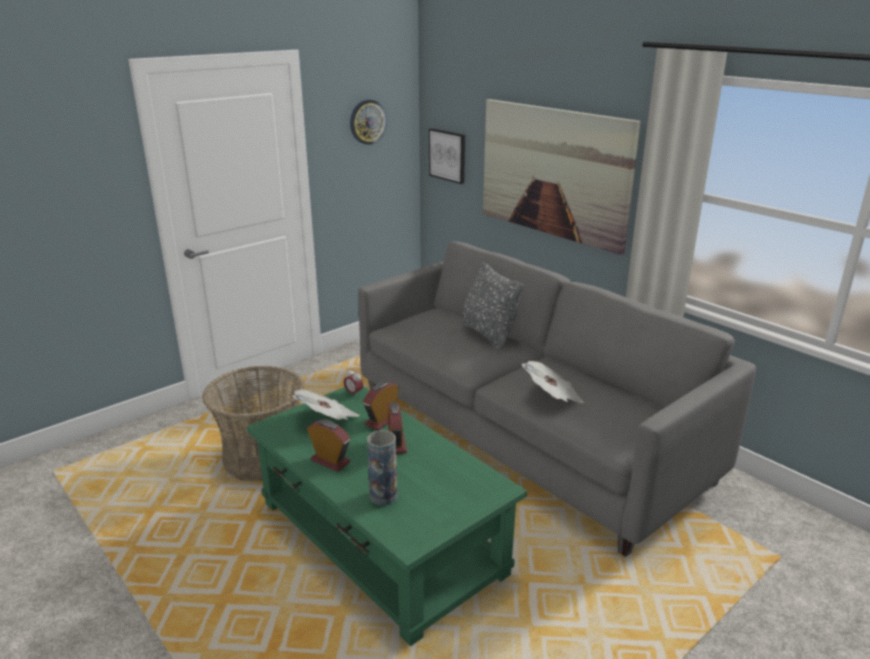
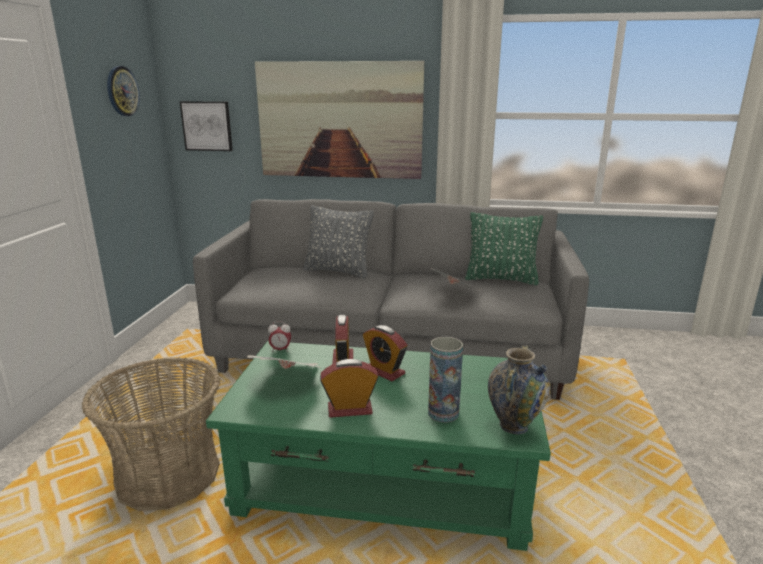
camera: 40 degrees left, 5 degrees down
none -> green pillow [465,212,543,285]
none -> vase [488,345,550,434]

